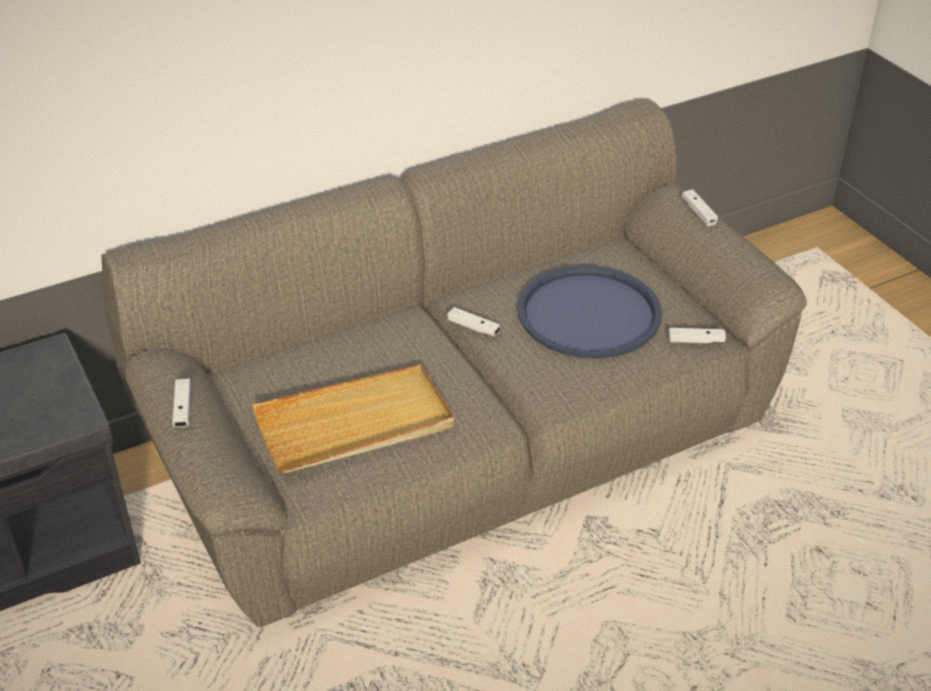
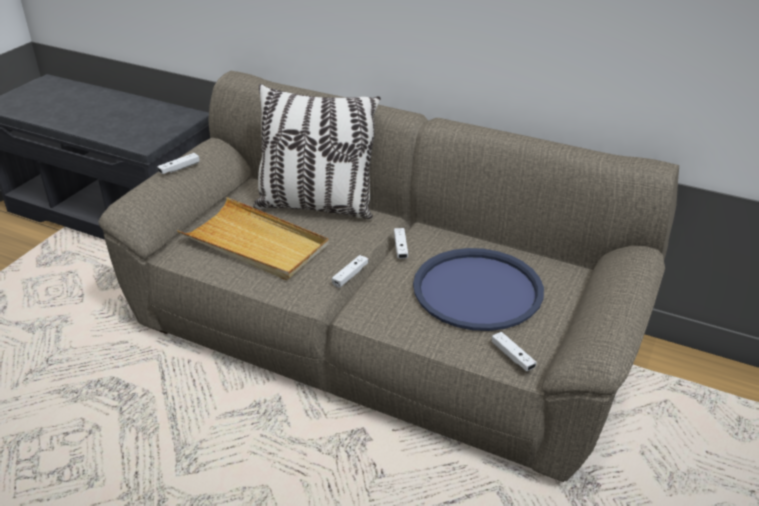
camera: 55 degrees right, 5 degrees down
white game controller [682,190,718,226] -> white game controller moved to [332,255,368,288]
none -> pillow [253,84,380,219]

